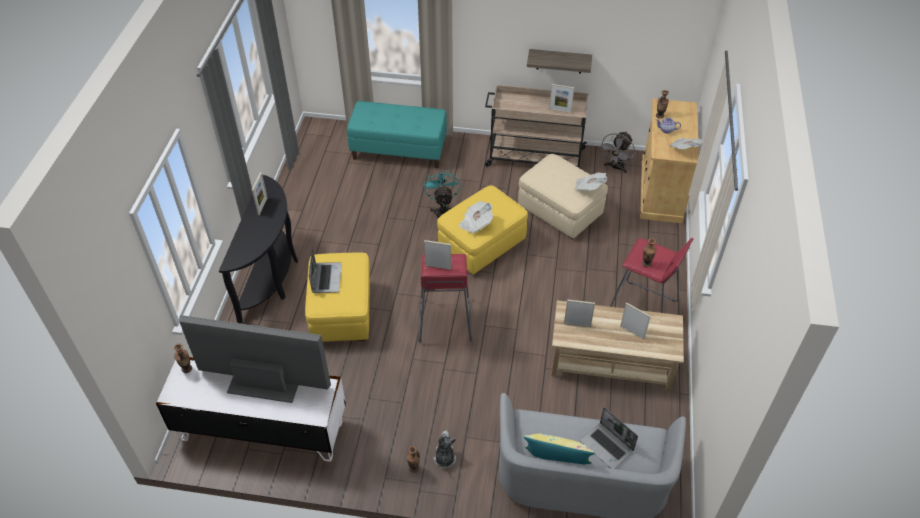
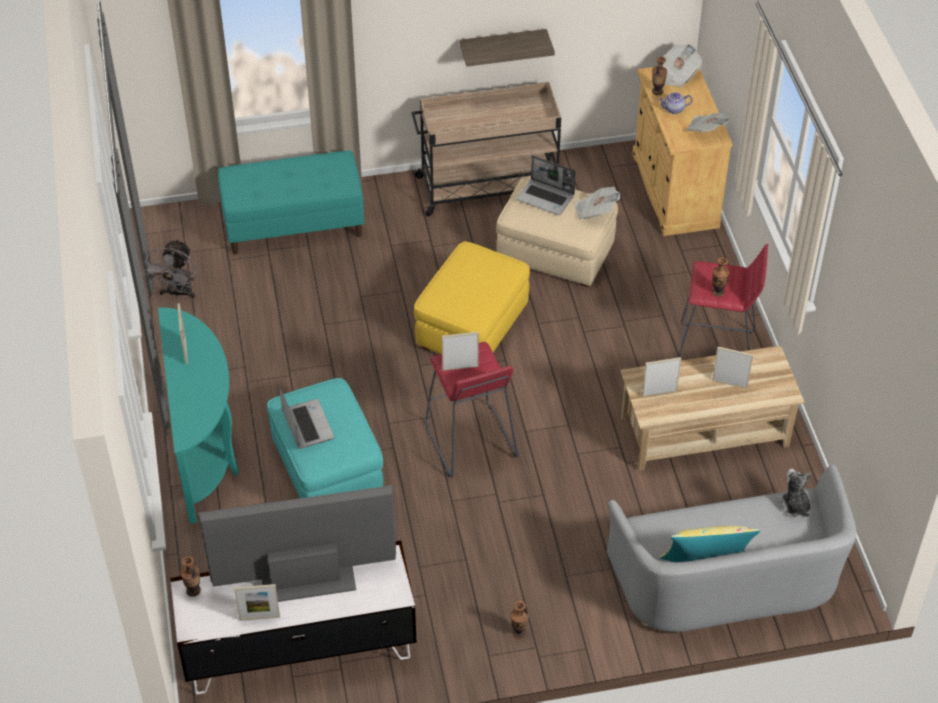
camera: 20 degrees left, 0 degrees up
black console table [219,175,298,323] -> turquoise console table [158,307,239,523]
yellow ottoman [305,253,370,342] -> turquoise ottoman [267,378,383,498]
turquoise fan [424,169,461,218] -> none
plush toy [433,431,456,470] -> plush toy moved to [777,469,811,518]
newspaper [459,201,493,234] -> newspaper moved to [663,44,702,88]
picture frame [549,84,574,113] -> picture frame moved to [234,584,280,621]
laptop [580,407,638,469] -> laptop moved to [517,155,576,215]
grey fan [600,131,635,173] -> grey fan moved to [144,239,197,299]

